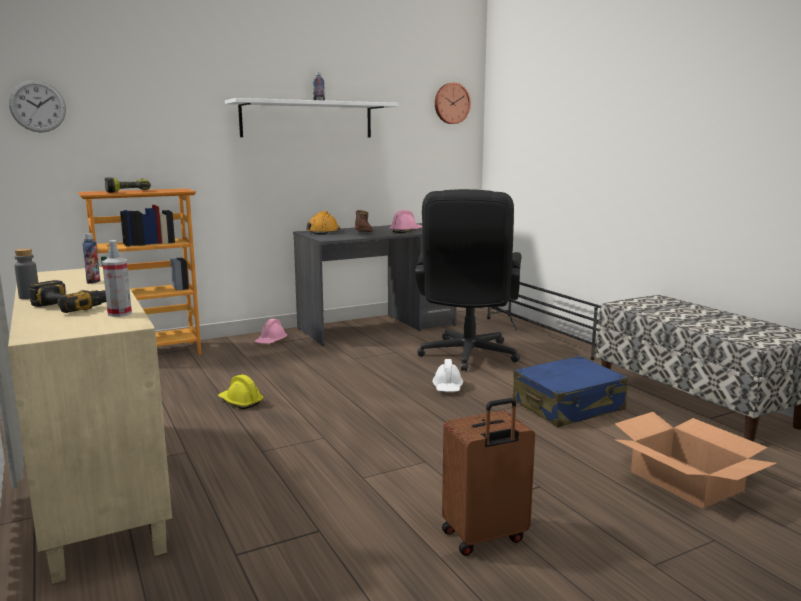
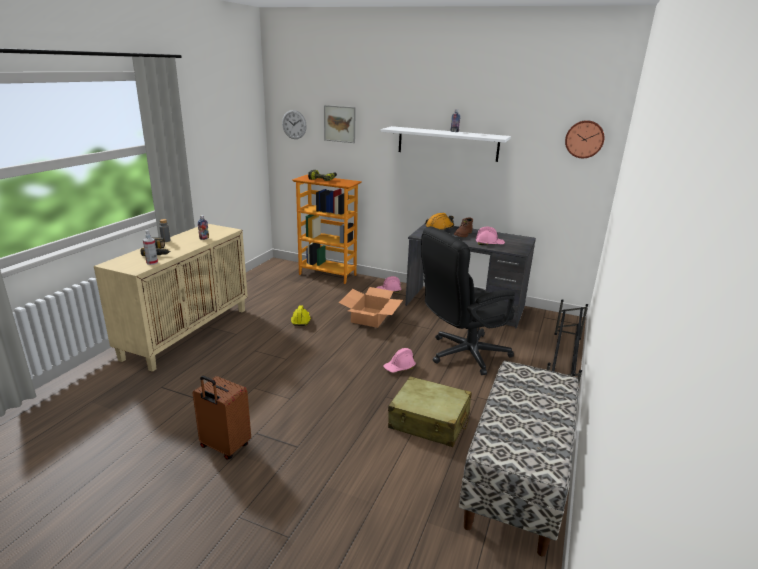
camera: 50 degrees right, 10 degrees up
white hard hat [432,359,463,392] -> pink hard hat [383,348,416,373]
blue suitcase [513,356,628,427] -> beige suitcase [388,376,471,447]
cardboard box [614,412,777,509] -> cardboard box moved to [339,287,403,328]
none -> picture [324,105,356,143]

